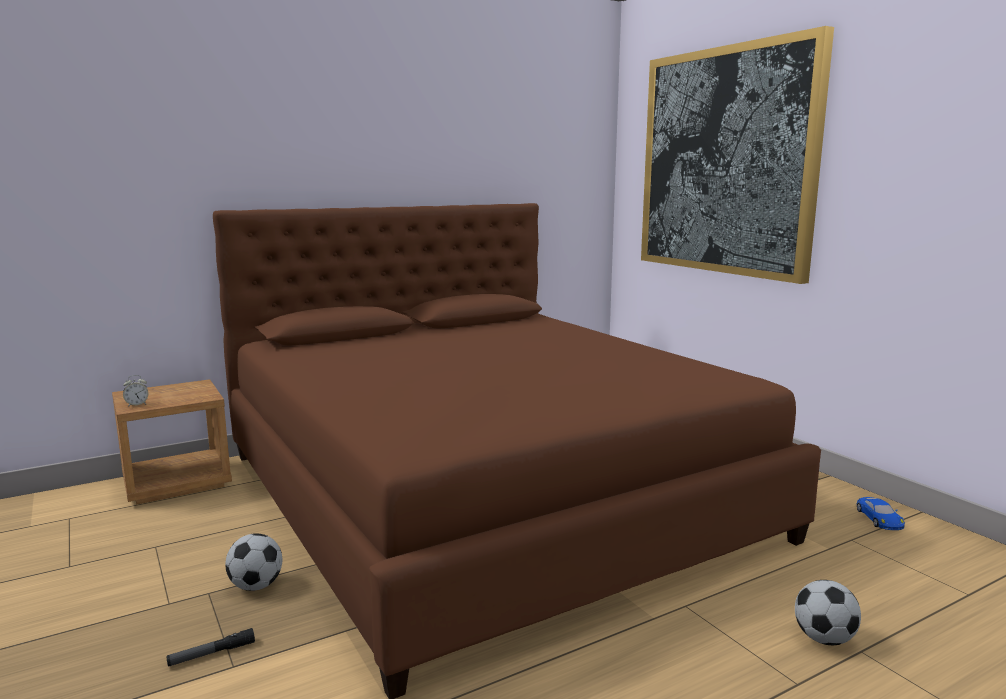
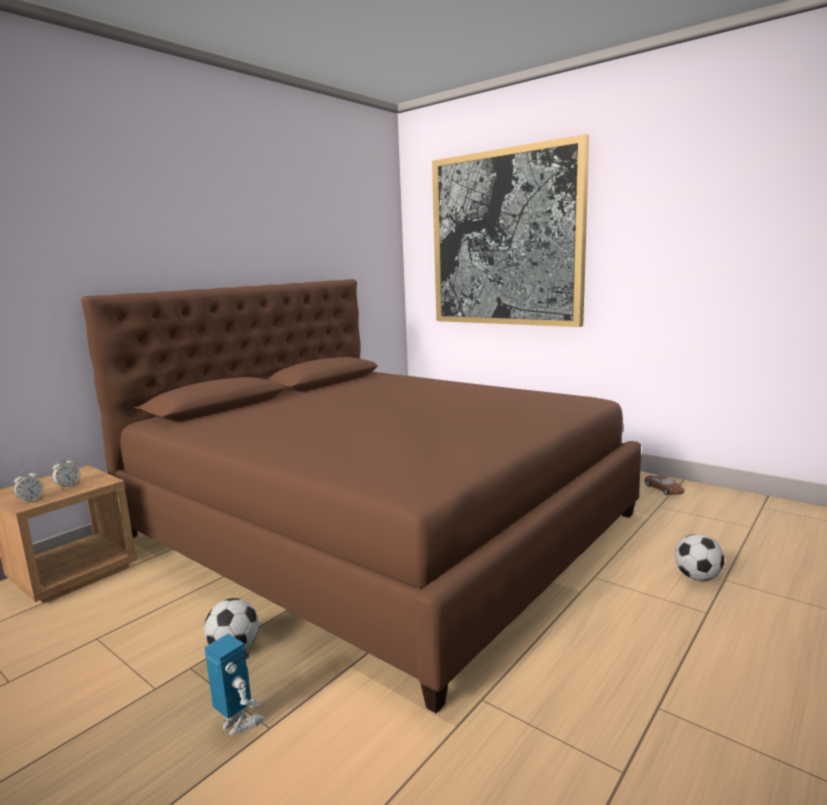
camera: 20 degrees left, 0 degrees up
flashlight [166,628,255,666] -> toy robot [204,633,265,735]
blue toy car [857,497,905,530] -> brown toy car [645,475,684,495]
none -> alarm clock [52,457,80,489]

